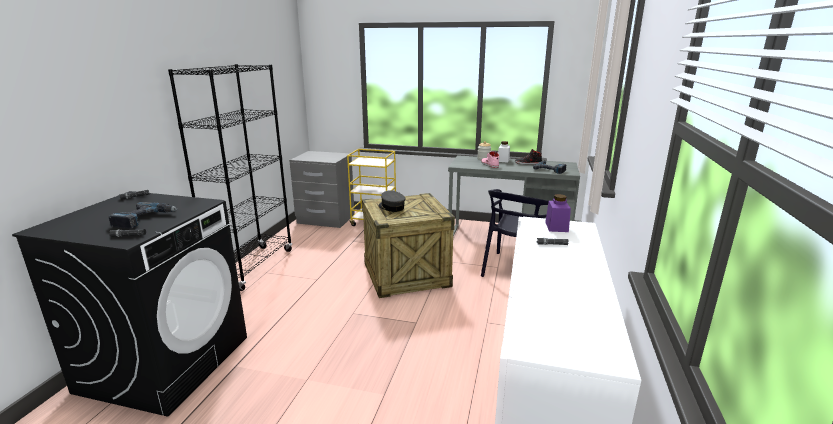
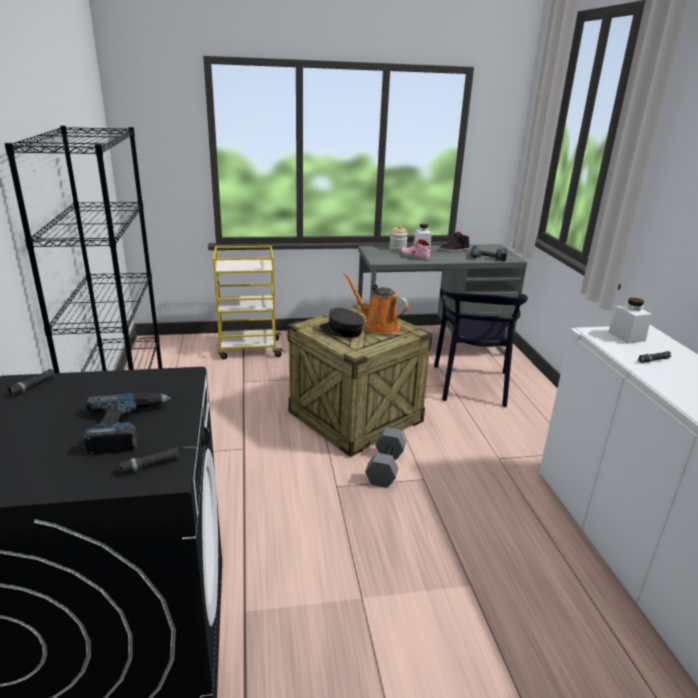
camera: 25 degrees left, 5 degrees up
grey nightstand [289,151,355,228] -> none
purple jar [545,194,571,232] -> white jar [608,298,652,344]
none -> orange watering can [343,273,409,334]
none -> grey dumbbell [365,427,406,488]

